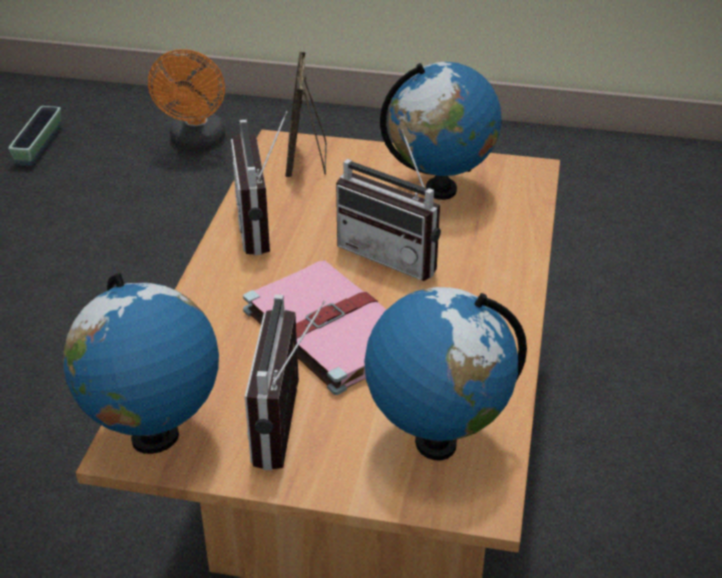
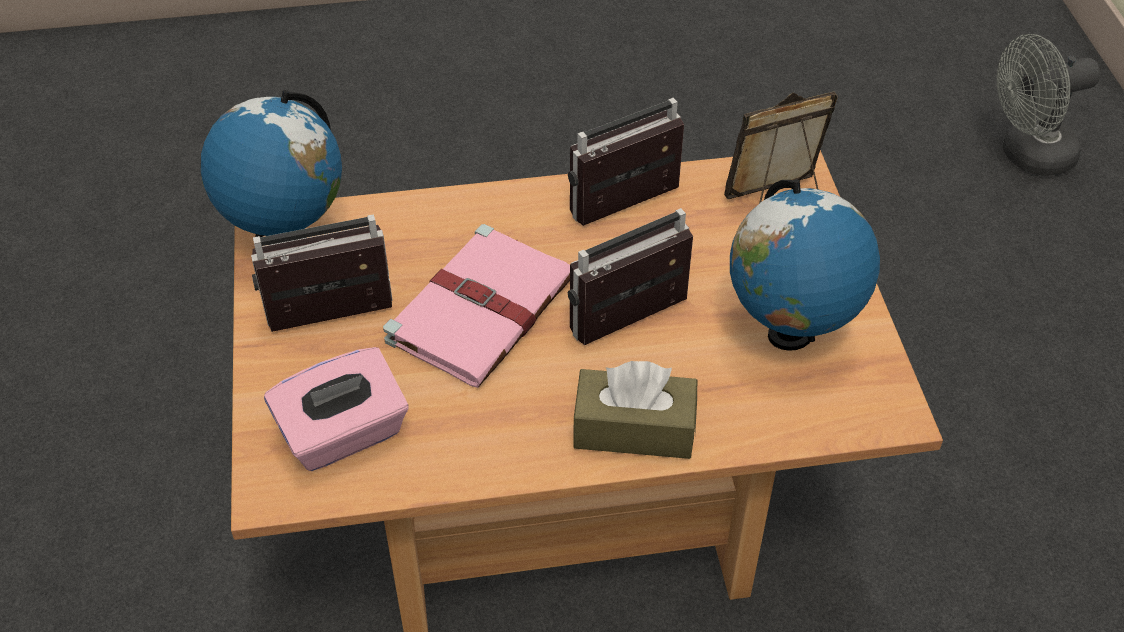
camera: 70 degrees right, 10 degrees up
planter [8,106,61,166] -> none
orange fan [148,49,225,150] -> grey fan [997,34,1100,176]
radio [336,129,441,281] -> radio turned 45 degrees clockwise [568,208,693,345]
globe [364,287,527,460] -> pink tissue box [264,347,409,471]
none -> brown tissue box [573,361,697,459]

